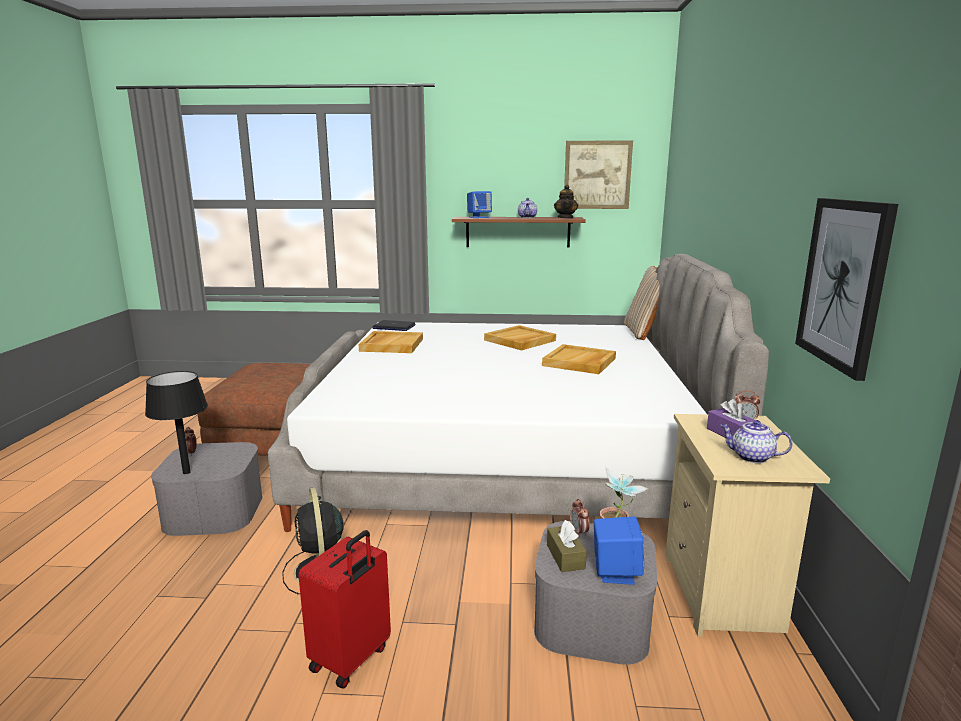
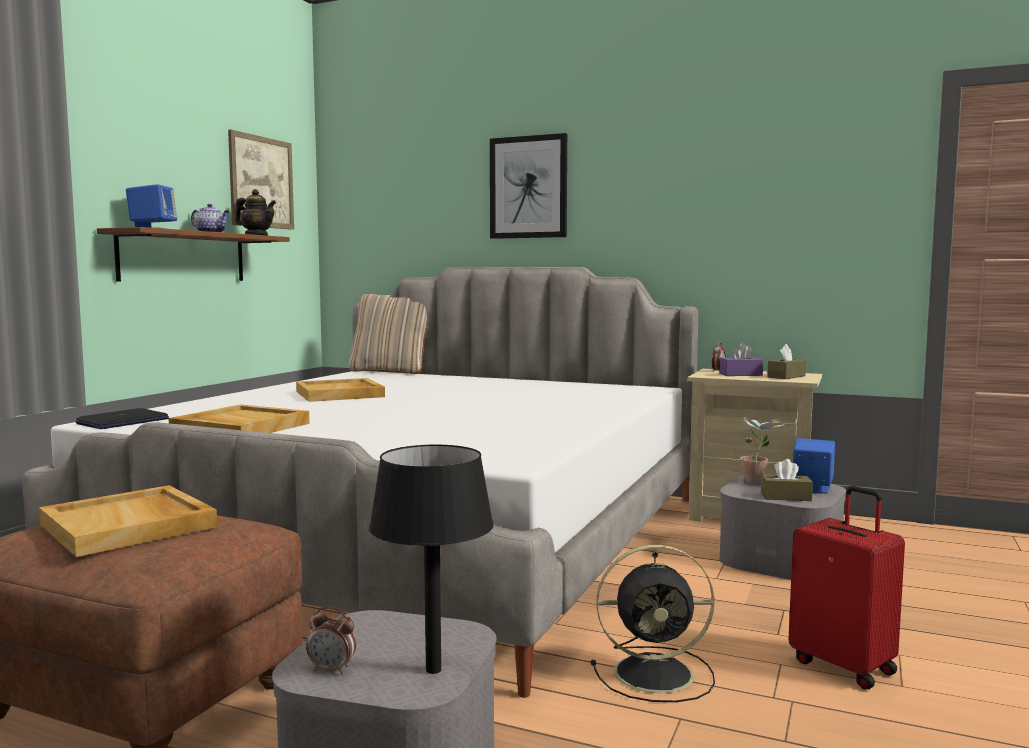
camera: 70 degrees left, 10 degrees down
beige tray [542,344,616,374] -> beige tray moved to [39,485,217,557]
alarm clock [570,499,590,537] -> none
teapot [720,420,793,463] -> brown tissue box [767,344,806,379]
picture [795,198,898,381] -> picture moved to [490,133,567,239]

